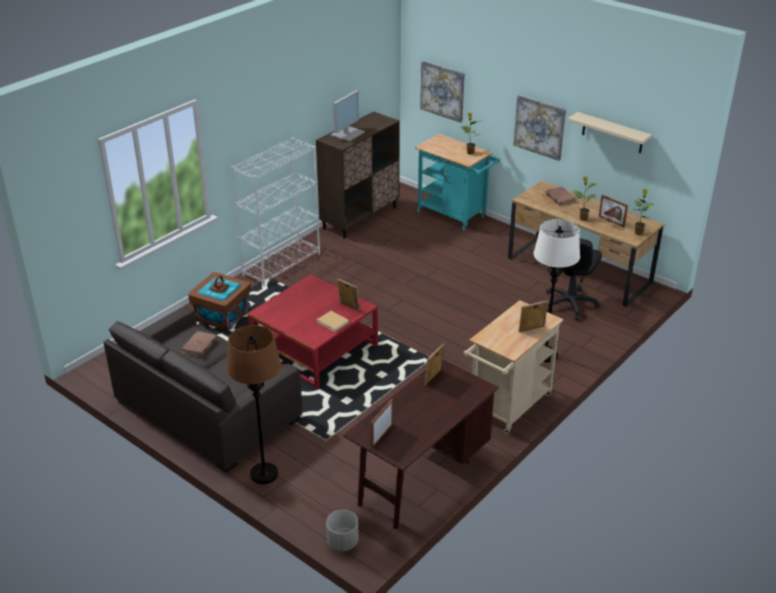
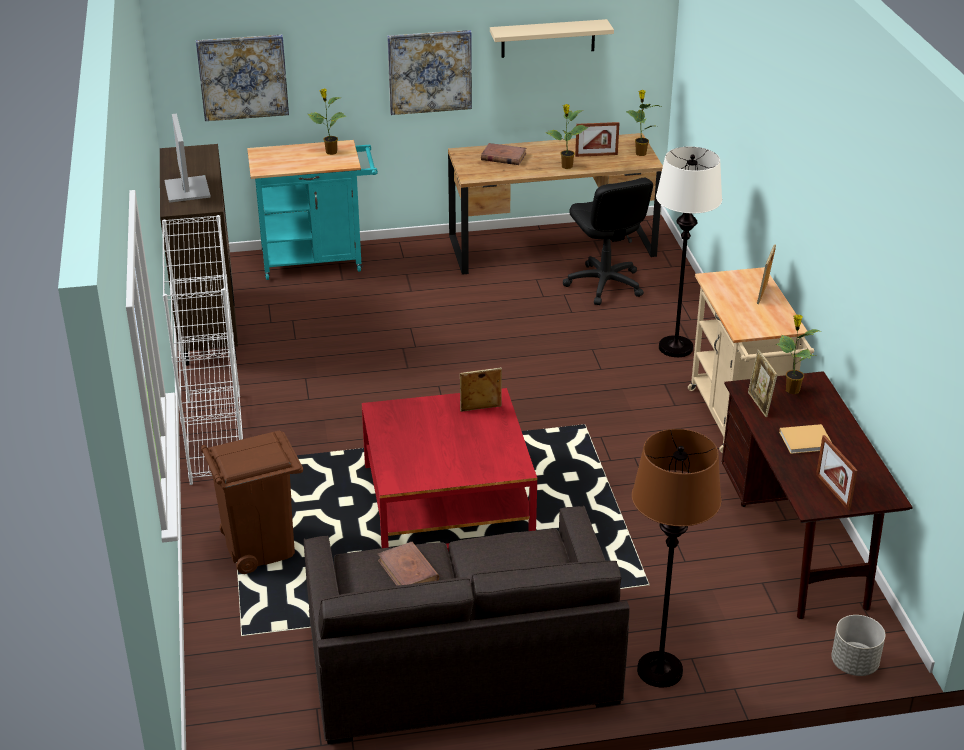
camera: 50 degrees left, 0 degrees up
brown storage box [188,272,251,331] -> brown trash can [201,431,303,574]
beige book [317,311,349,332] -> beige book moved to [779,424,831,454]
none -> potted plant [776,314,823,394]

